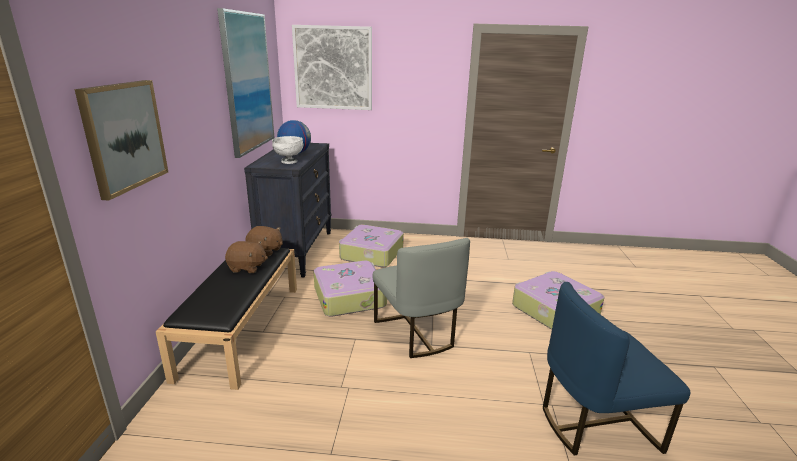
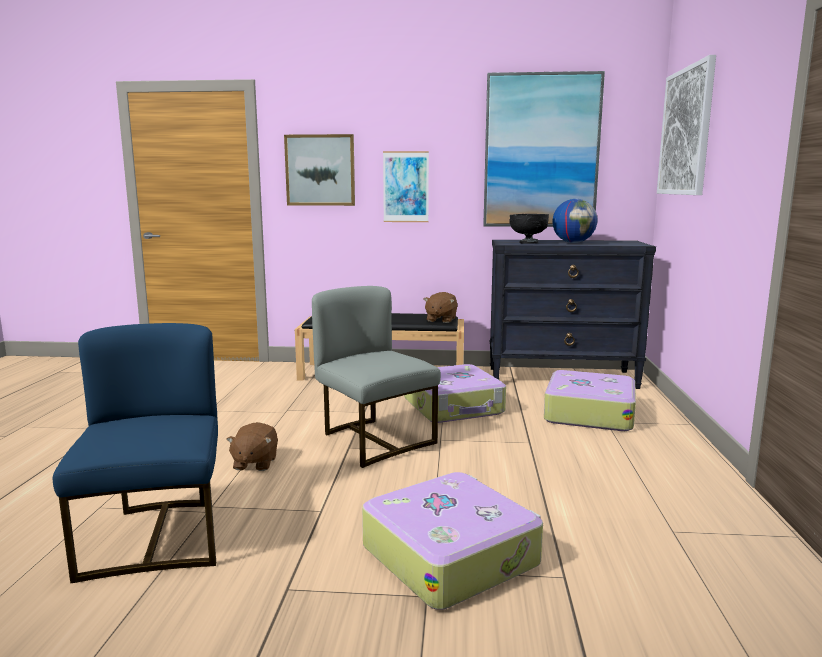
camera: 90 degrees right, 10 degrees down
brown plush toy [225,241,268,273] -> brown plush toy moved to [226,422,278,471]
white bowl [272,136,303,164] -> black bowl [509,214,549,244]
grey chair [373,238,470,358] -> grey chair turned 75 degrees clockwise [312,286,441,468]
none -> picture [383,151,429,222]

